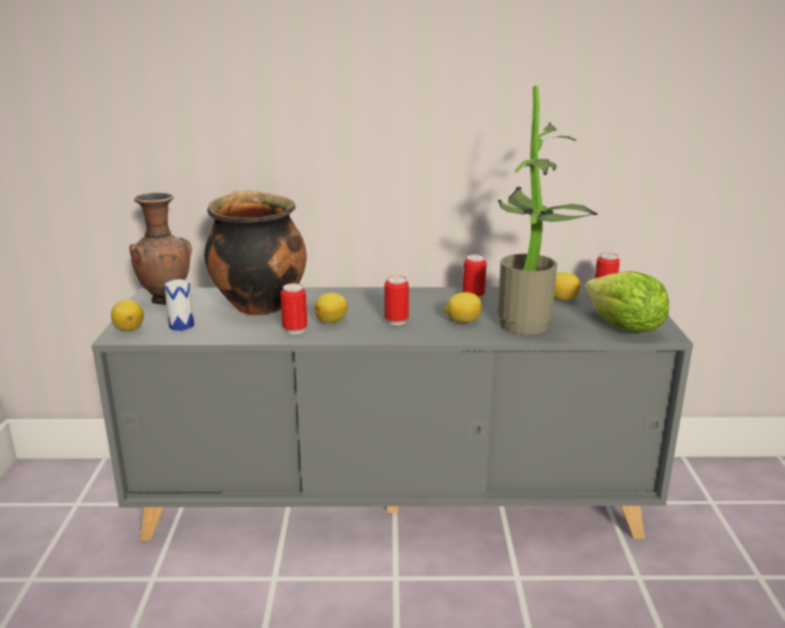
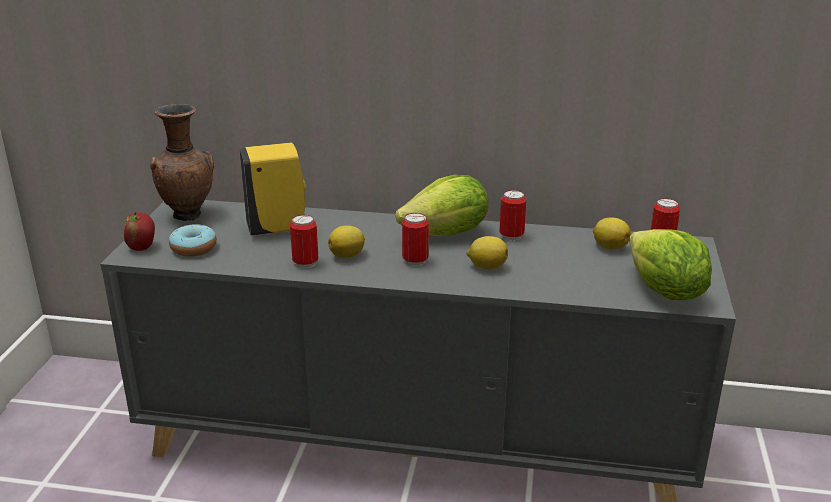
camera: 10 degrees right, 5 degrees up
lemon [111,300,144,331] -> apple [124,211,155,251]
can [164,279,194,331] -> donut [169,224,217,257]
cooking pot [204,190,307,316] -> yellow soap dispenser [239,142,306,235]
potted plant [497,85,598,335] -> none
none -> lettuce [395,175,489,236]

